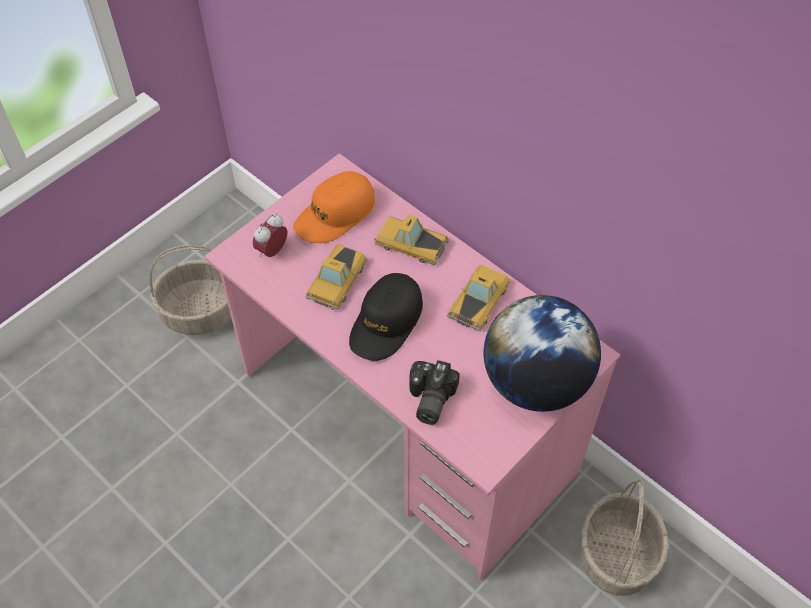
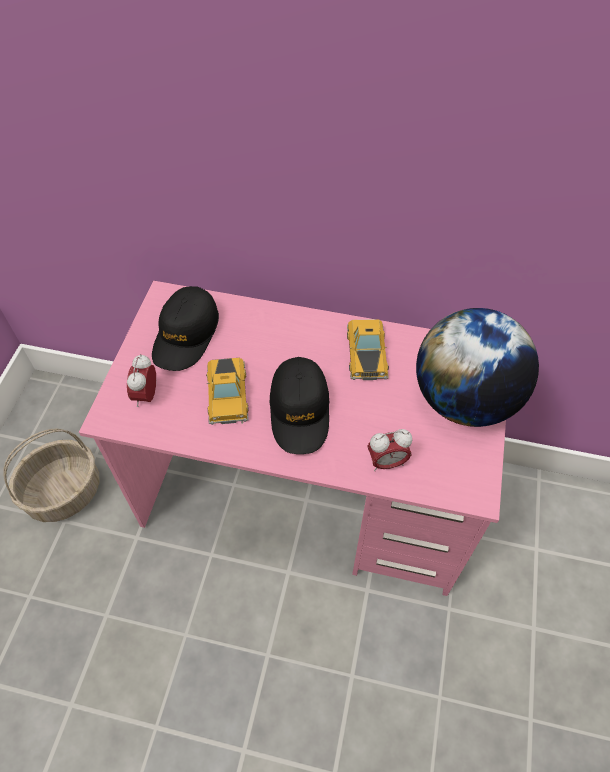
camera: 30 degrees left, 0 degrees up
orange cap [293,171,375,243] -> black cap [152,286,219,371]
toy car [374,214,449,265] -> none
camera [409,360,460,425] -> alarm clock [367,429,412,471]
basket [580,479,669,596] -> none

